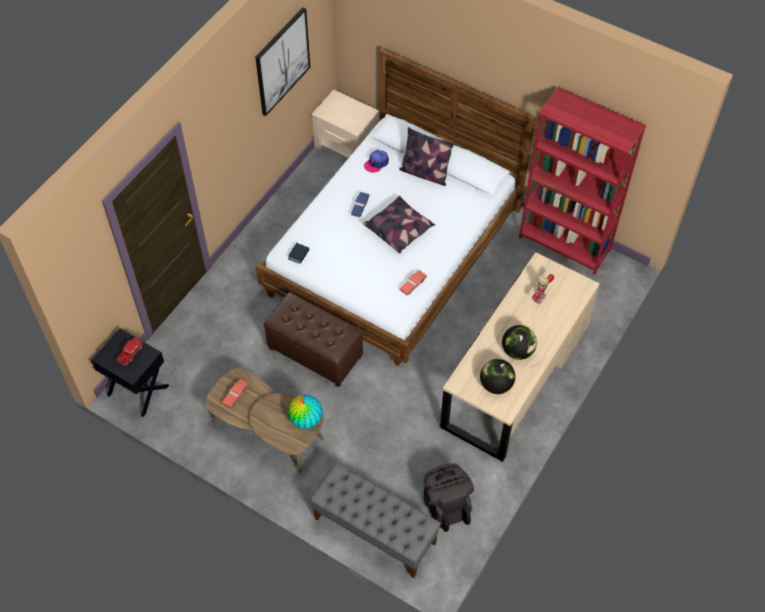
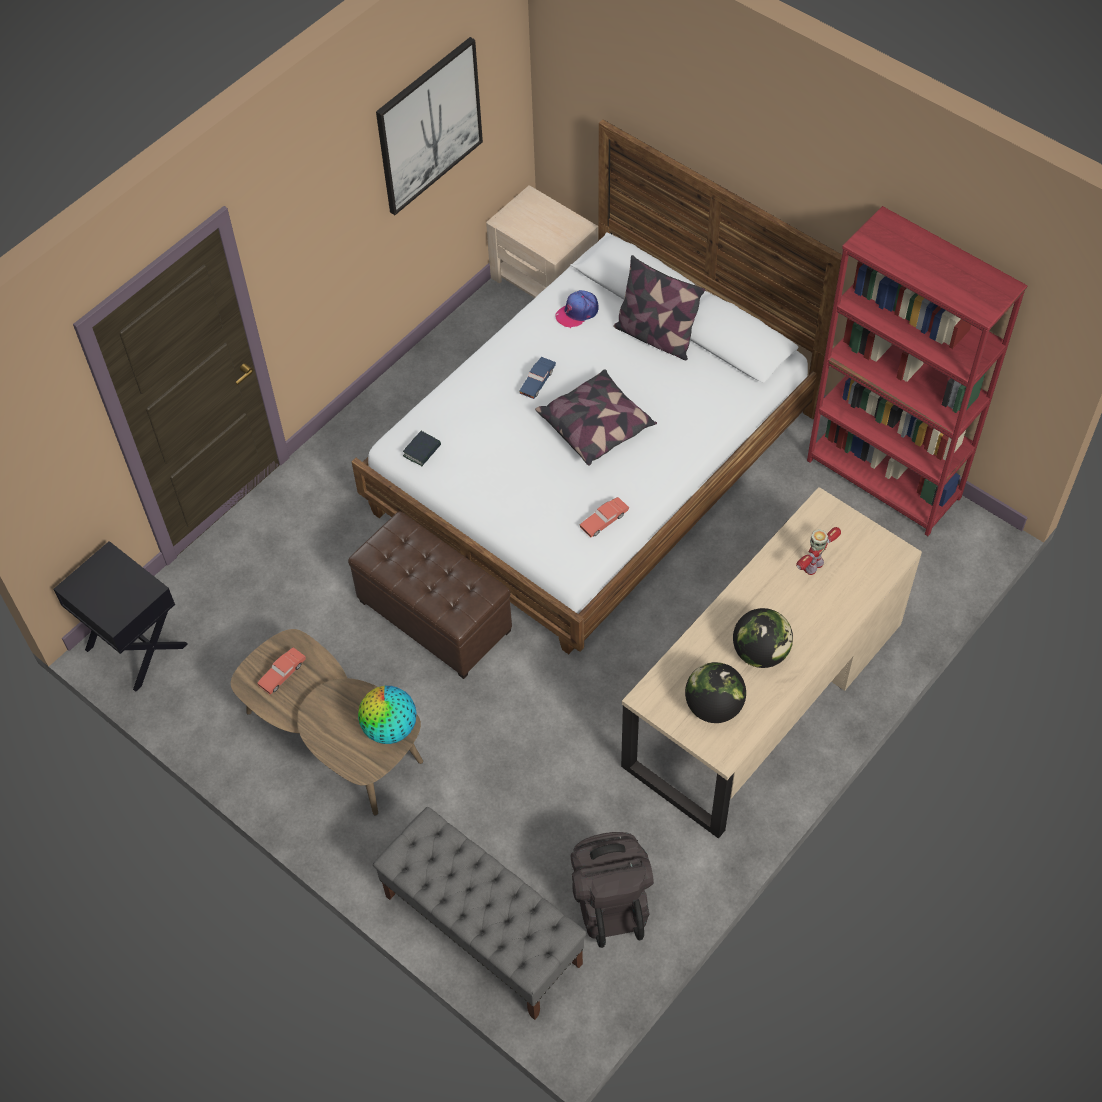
camera: 10 degrees right, 0 degrees up
toy truck [117,337,143,366] -> none

